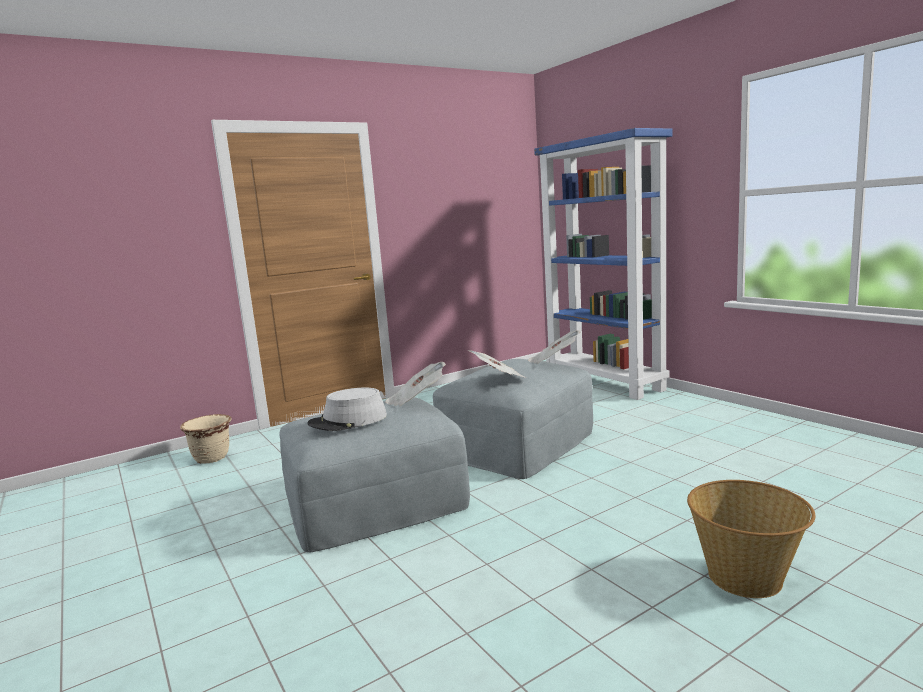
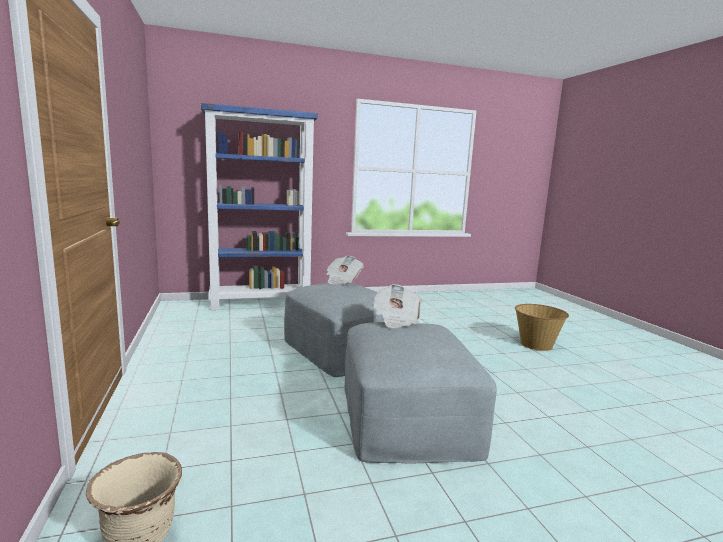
camera: 75 degrees left, 0 degrees up
grey hat [307,388,387,431] -> none
newspaper [468,350,526,378] -> none

